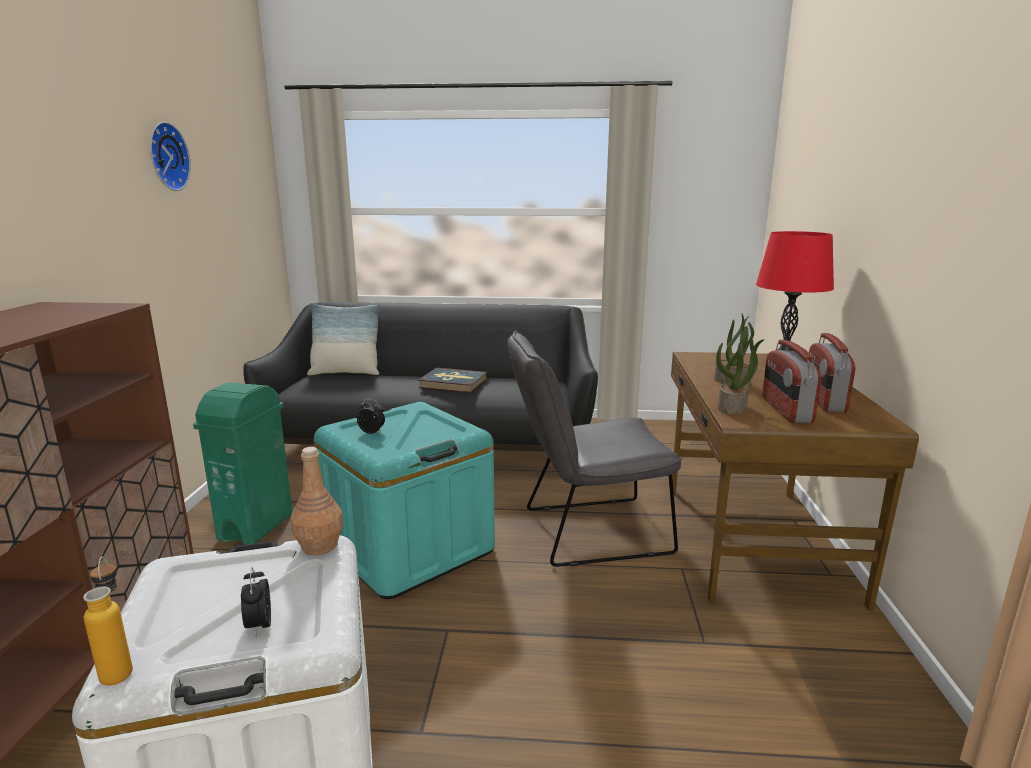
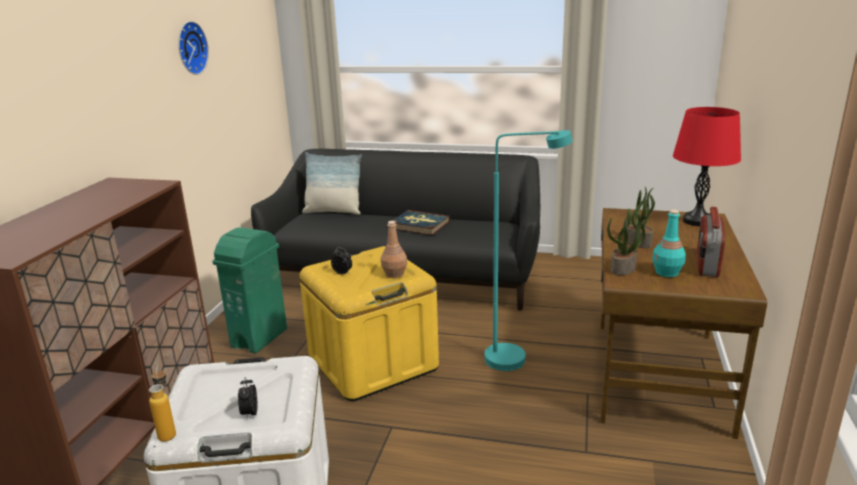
camera: 10 degrees right, 5 degrees up
brown bottle [291,447,343,555] -> brown bottle moved to [381,221,407,278]
turquoise storage box [314,402,495,599] -> yellow storage box [300,246,439,401]
grey chair [507,331,683,567] -> turquoise floor lamp [484,130,573,371]
radio [762,340,822,423] -> turquoise bottle [652,209,686,277]

